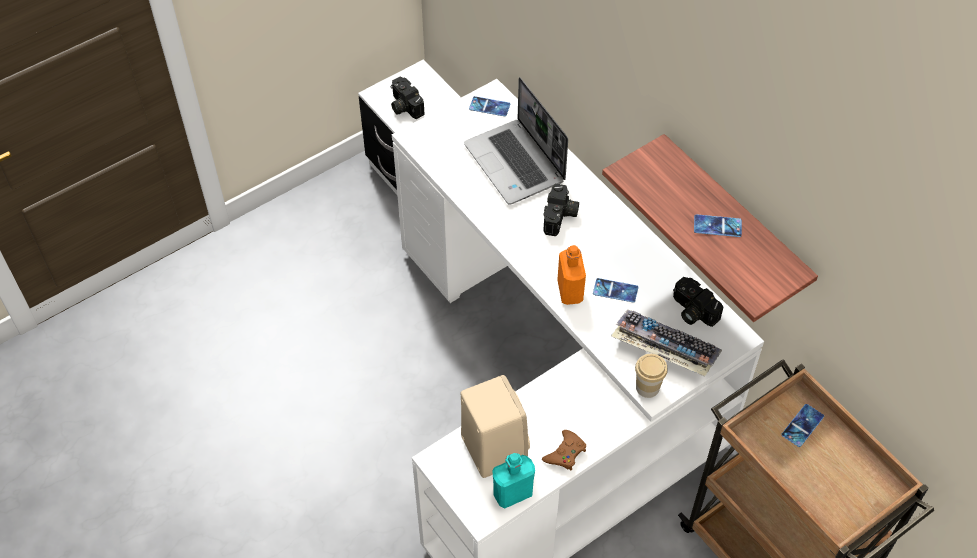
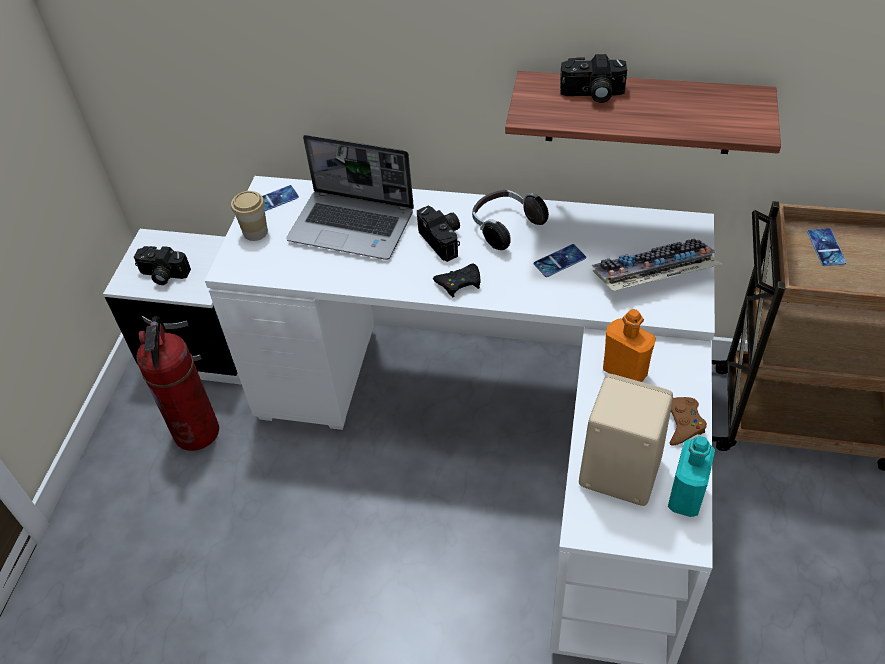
camera: 40 degrees left, 5 degrees down
orange bottle [557,245,586,305] -> orange bottle moved to [603,309,656,382]
cup [635,354,668,398] -> cup moved to [231,191,268,241]
camera [673,277,723,327] -> camera moved to [560,54,627,103]
phone [694,214,742,237] -> none
none -> fire extinguisher [136,316,219,451]
none -> black game controller [433,264,481,297]
none -> headphones [472,190,549,250]

